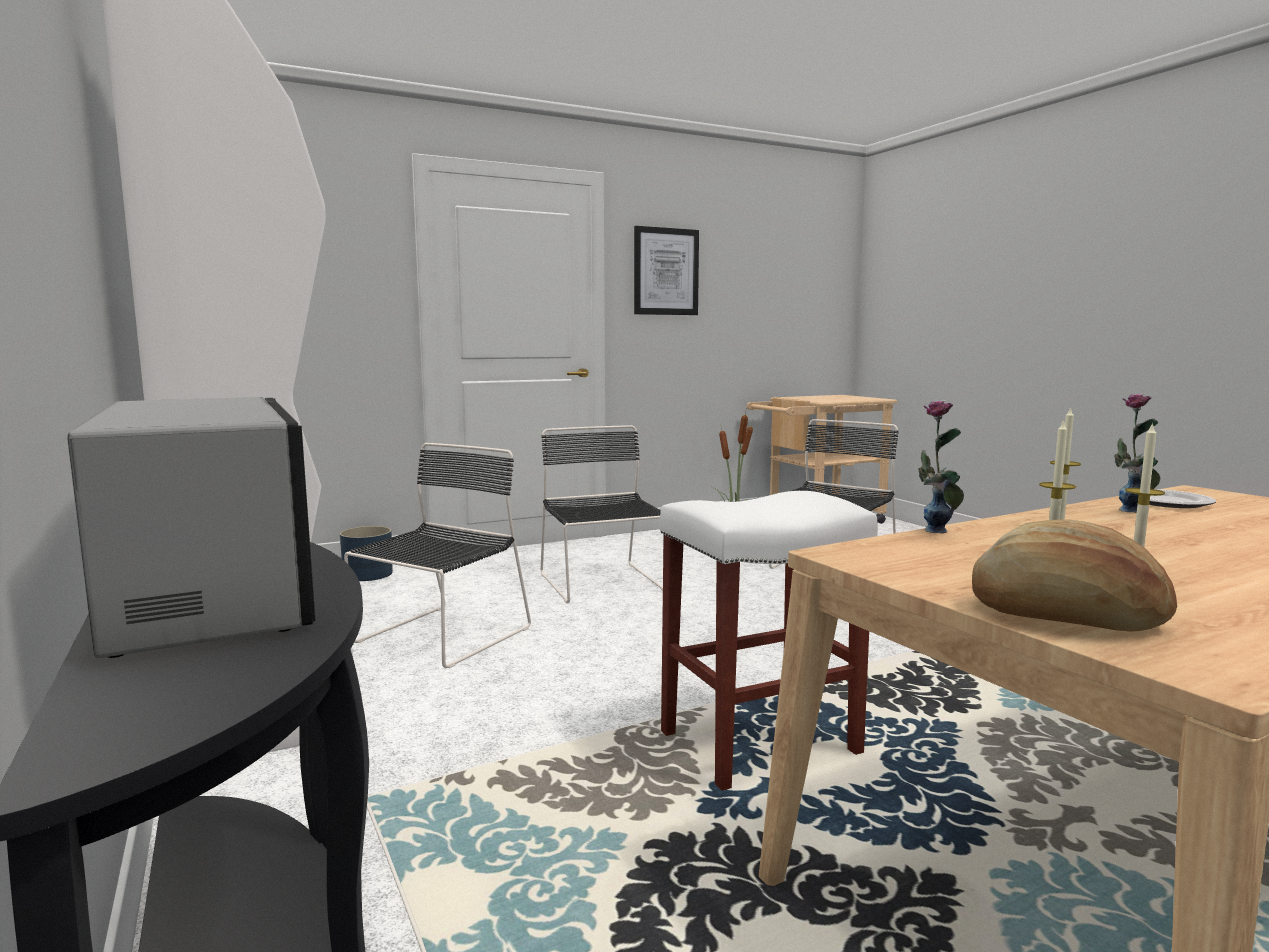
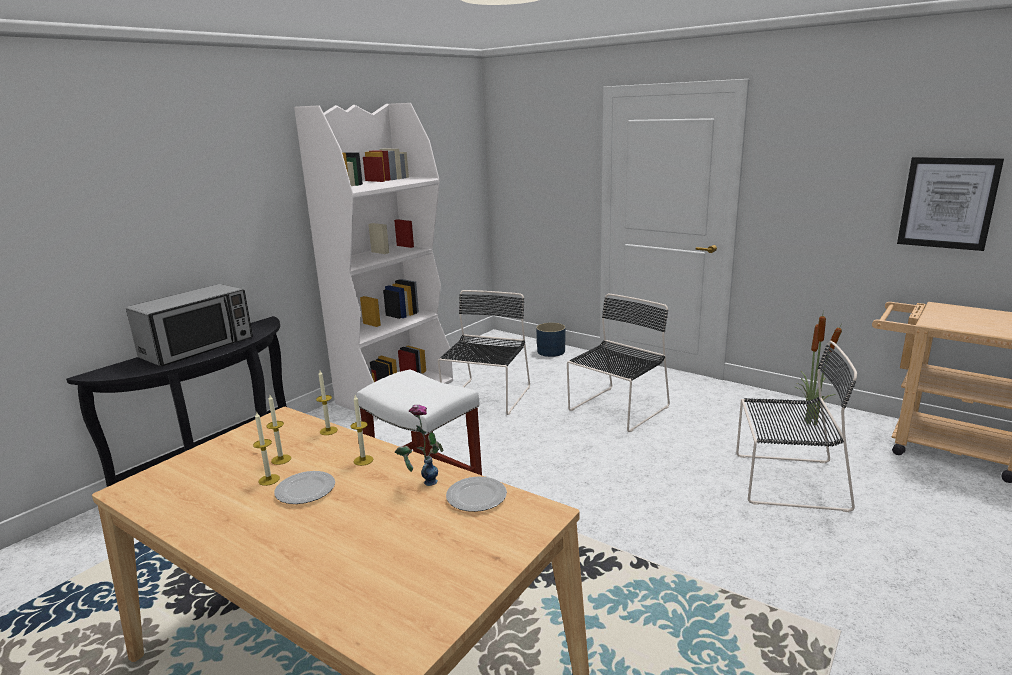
camera: 65 degrees right, 10 degrees up
black chair [344,443,531,668] -> black chair turned 75 degrees counterclockwise [438,290,530,415]
picture [634,226,699,315] -> picture moved to [897,157,1004,251]
vase [918,400,964,533] -> candle [316,371,338,435]
bread [972,519,1177,632] -> none
none -> plate [274,471,335,504]

